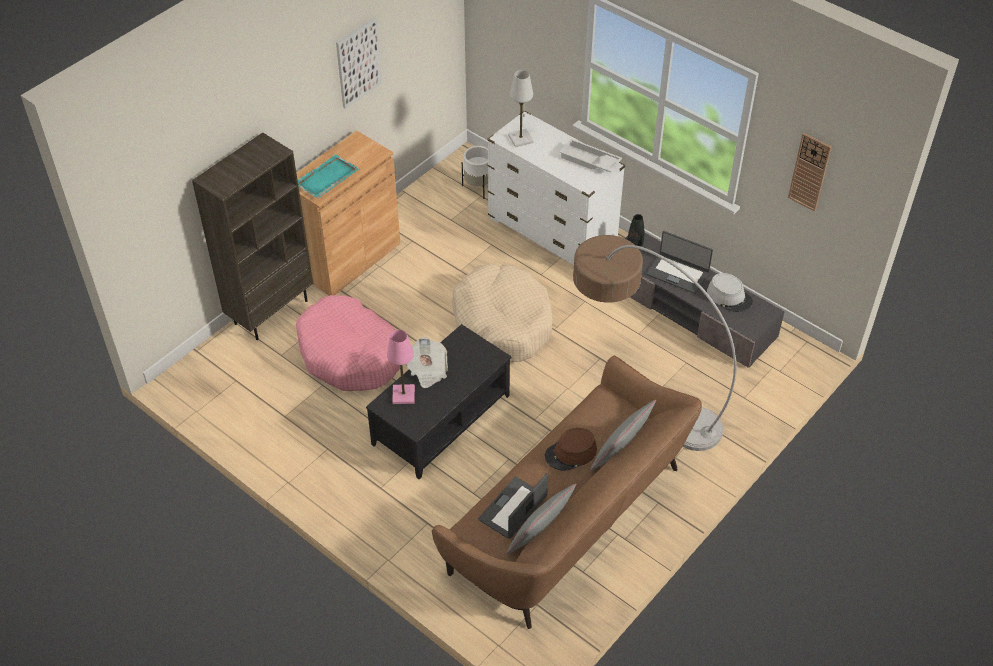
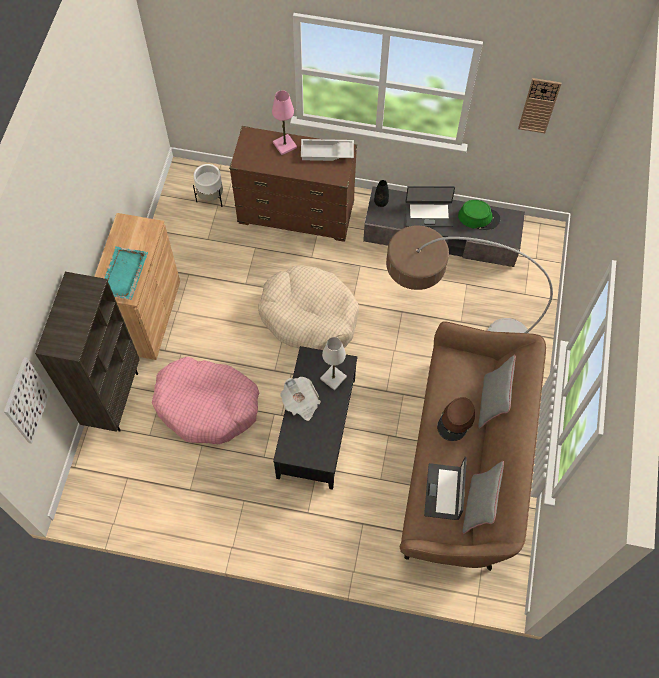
camera: 30 degrees left, 15 degrees up
picture [336,18,382,109] -> picture moved to [4,357,50,444]
pink table lamp [387,330,415,404] -> pink table lamp moved to [272,90,297,155]
white dresser [487,111,625,265] -> brown dresser [229,126,357,242]
white table lamp [508,70,533,147] -> white table lamp moved to [320,337,347,390]
grey hat [707,273,753,312] -> green hat [458,200,500,230]

